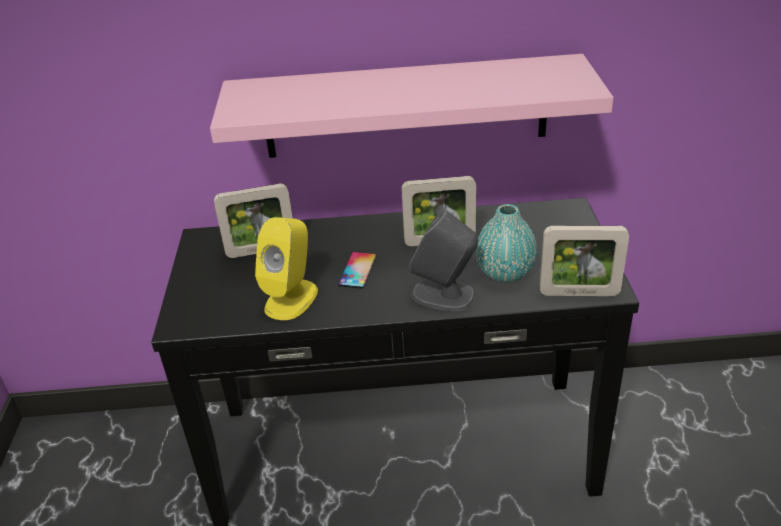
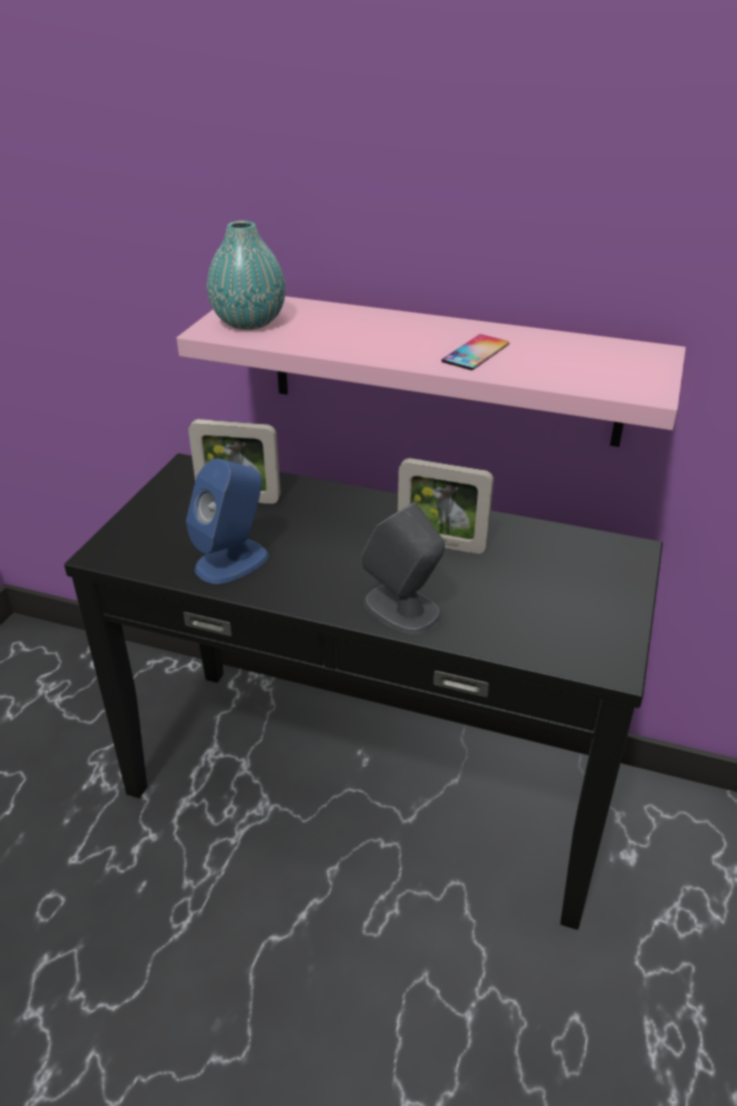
camera: 20 degrees right, 0 degrees up
yellow speaker [255,217,318,320] -> blue speaker [186,459,269,584]
phone [338,252,377,288] -> phone moved to [441,334,510,370]
turquoise vase [475,204,537,283] -> turquoise vase moved to [207,220,286,330]
picture frame [540,226,629,296] -> none

